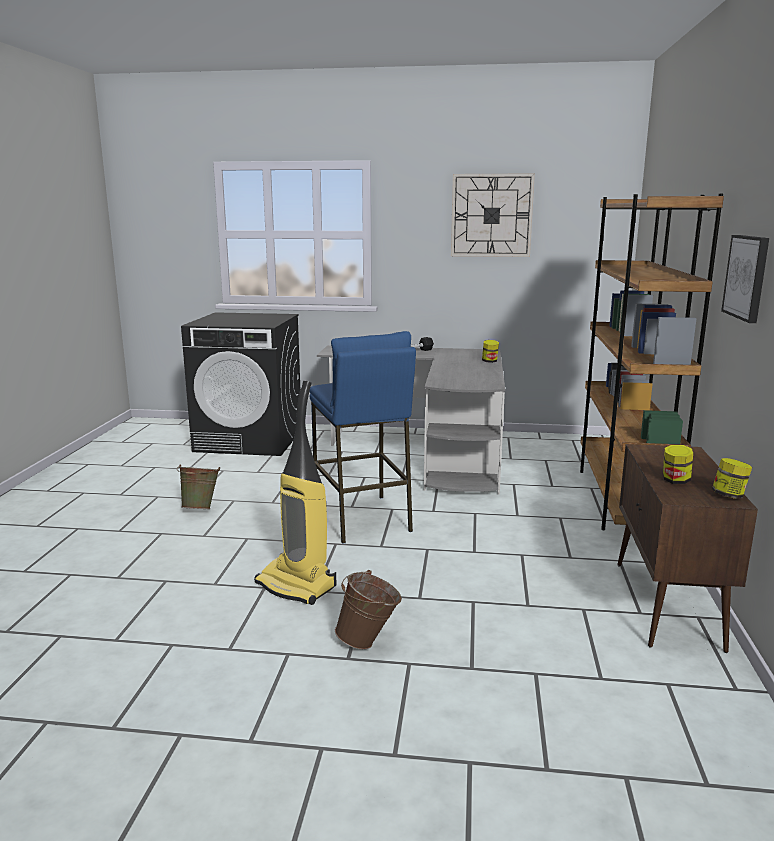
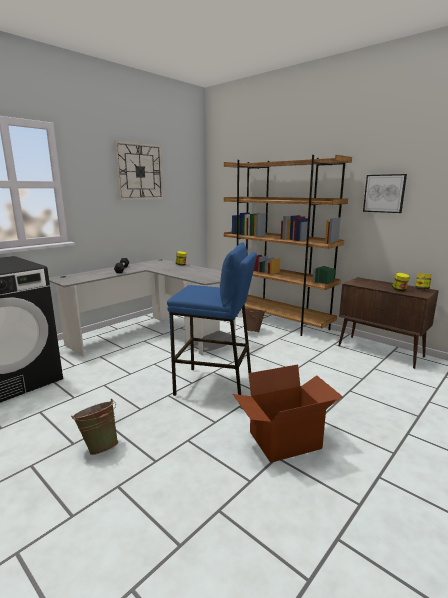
camera: 55 degrees left, 0 degrees up
vacuum cleaner [254,380,336,605] -> cardboard box [233,365,343,463]
brown bucket [335,570,402,650] -> brown bucket moved to [245,308,266,332]

